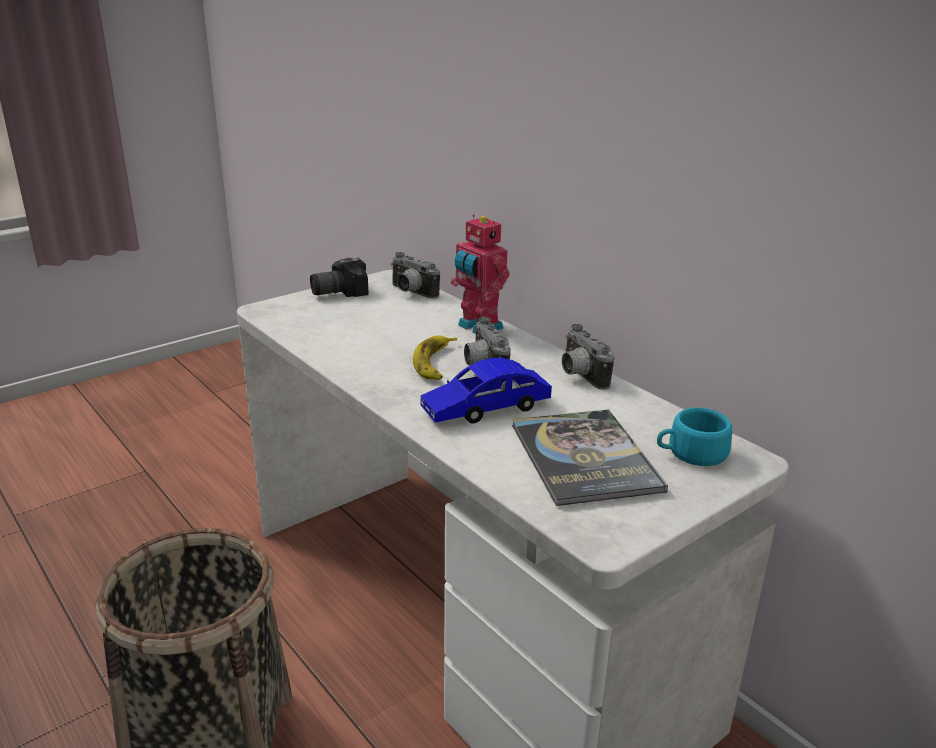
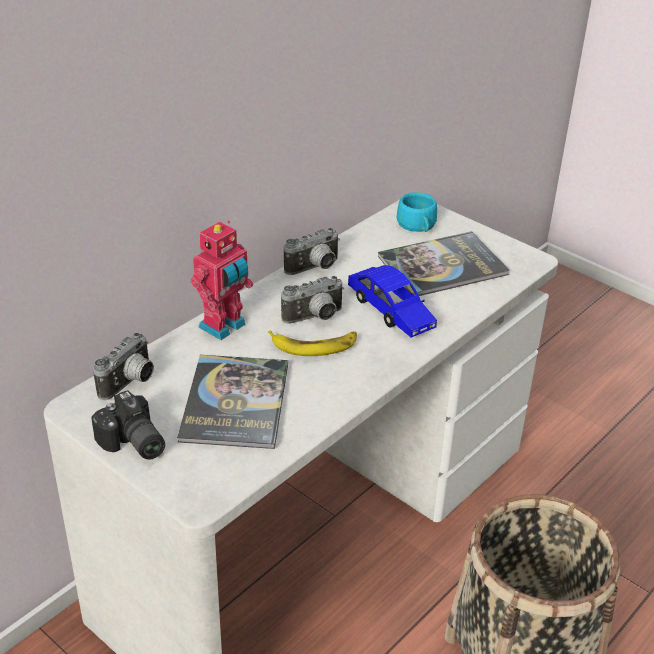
camera: 100 degrees left, 10 degrees up
none -> book [177,355,288,449]

